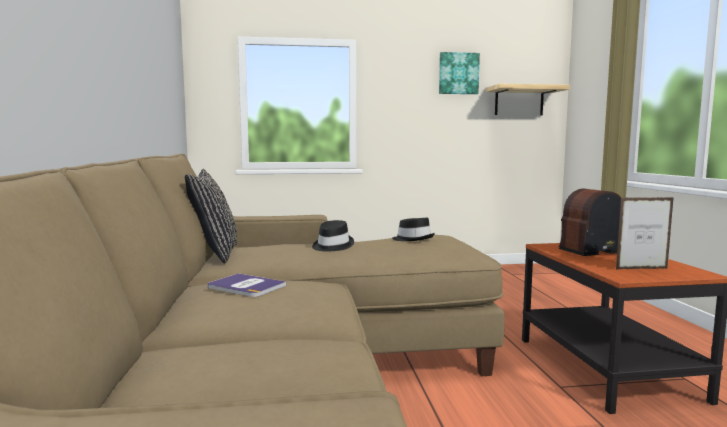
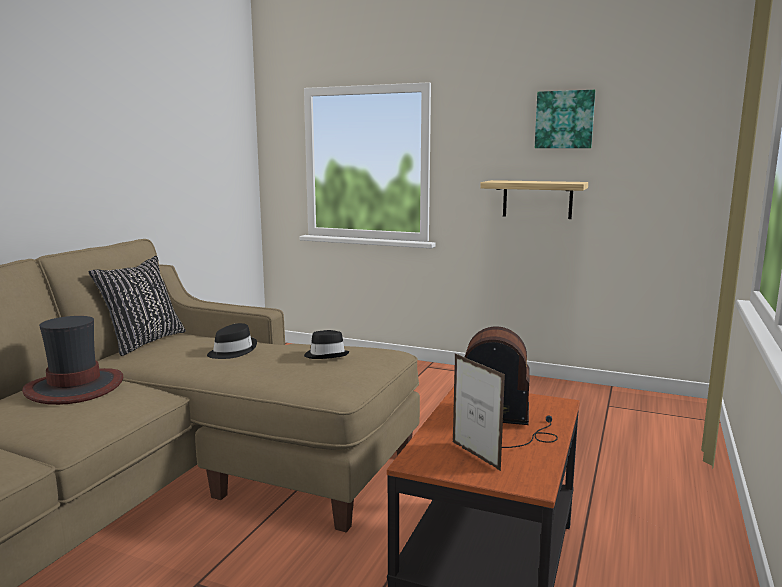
camera: 30 degrees right, 5 degrees up
book [207,273,286,297] -> hat [22,316,123,405]
shelf [486,84,570,115] -> shelf moved to [480,180,588,219]
picture frame [616,197,674,270] -> picture frame turned 150 degrees counterclockwise [453,354,505,471]

